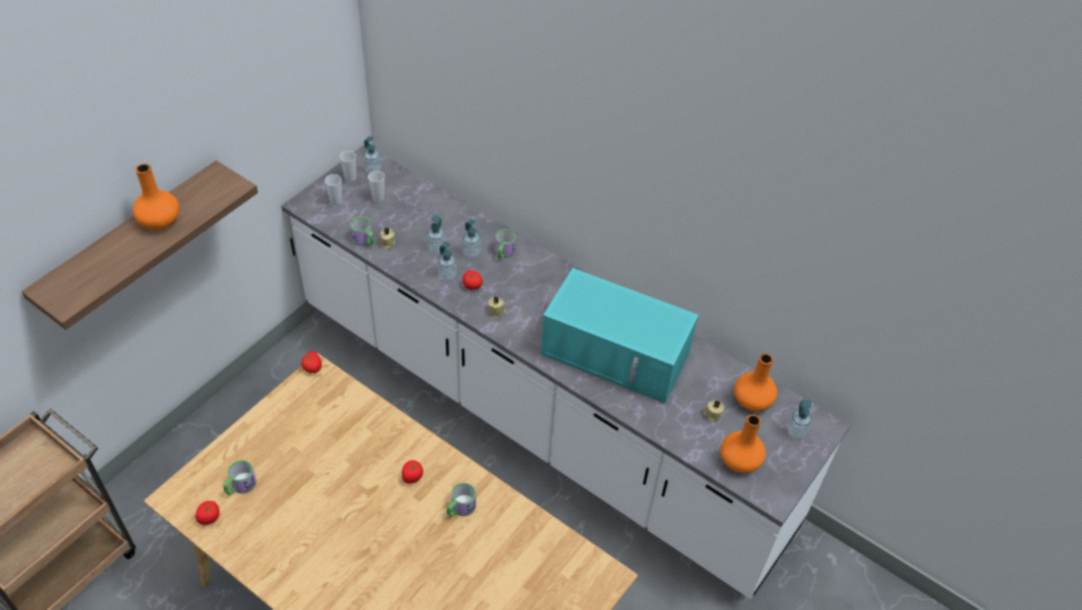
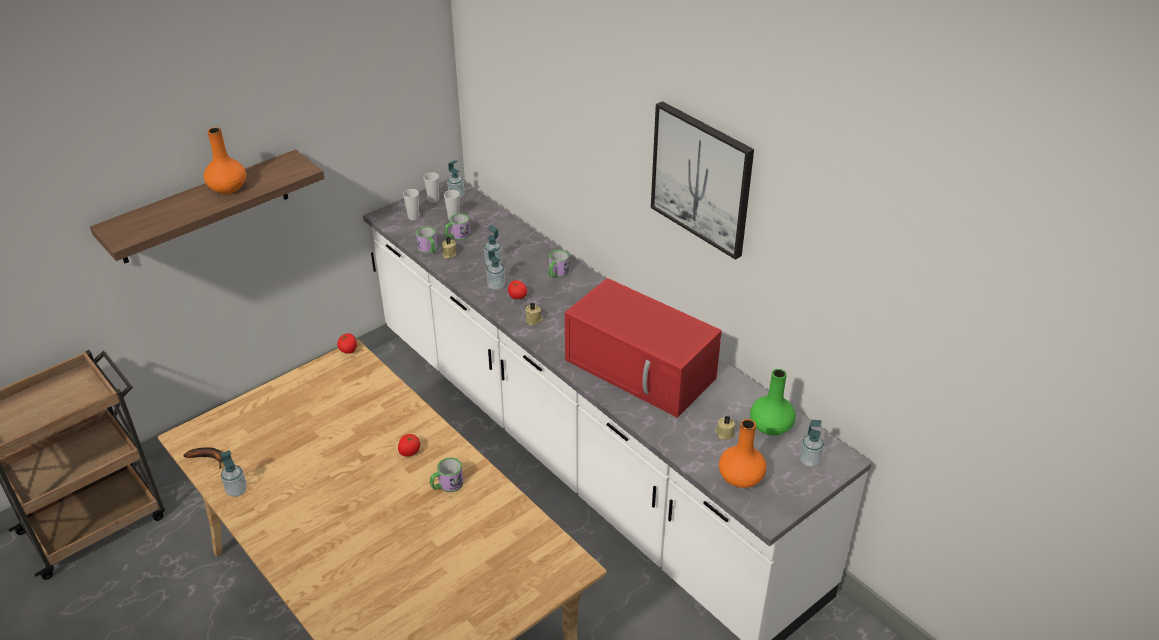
camera: 15 degrees right, 10 degrees down
tomato [196,501,220,525] -> banana [184,447,223,469]
mug [223,460,257,495] -> mug moved to [444,213,470,240]
soap dispenser [463,219,481,258] -> soap dispenser moved to [220,450,247,497]
turquoise microwave [541,268,699,404] -> red microwave [565,278,722,418]
orange vase [734,353,777,411] -> green vase [750,369,796,436]
none -> picture [651,101,754,260]

